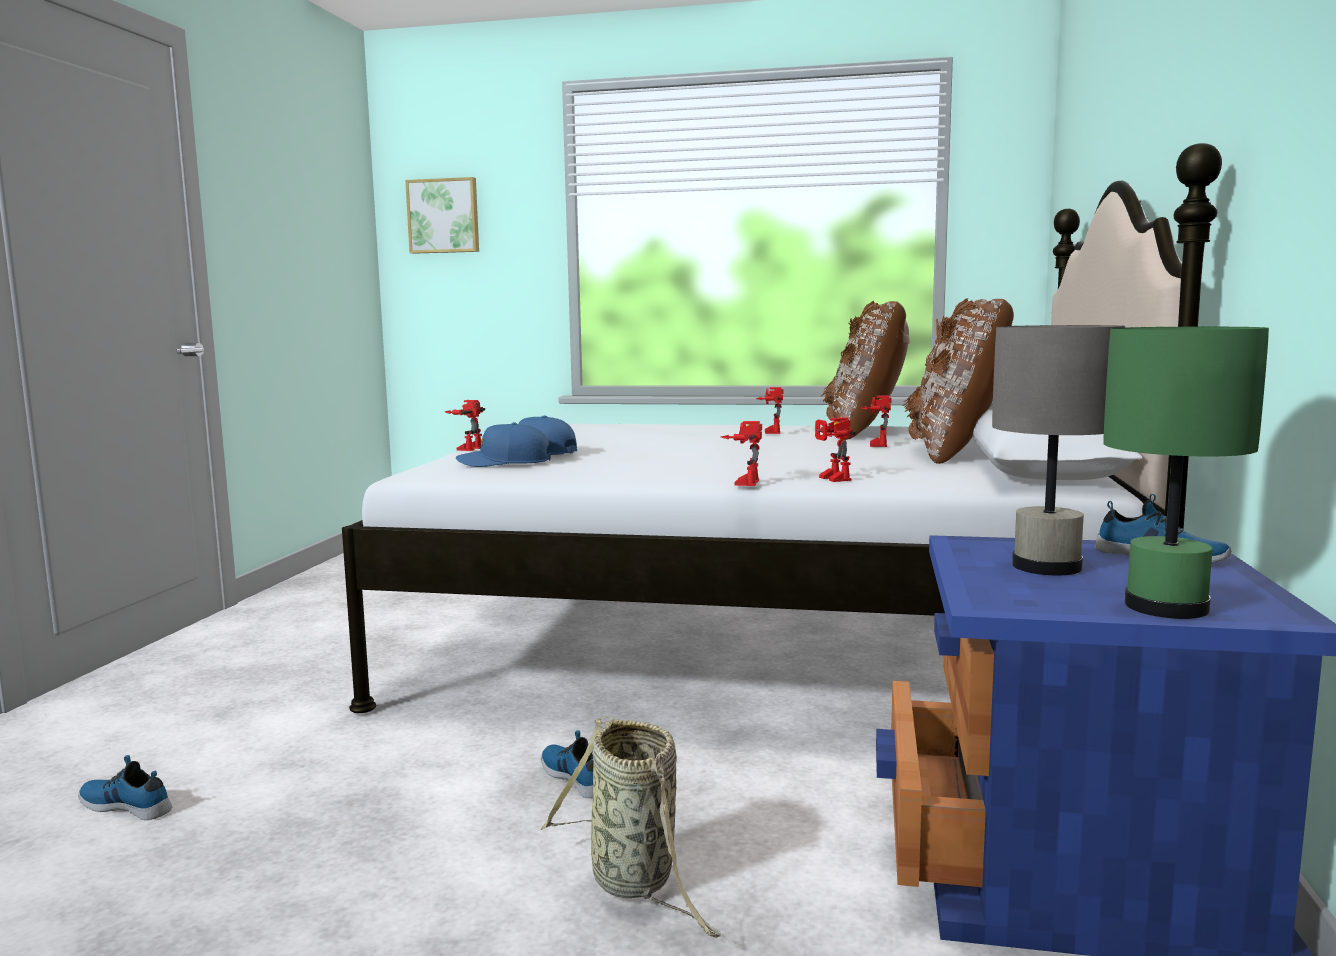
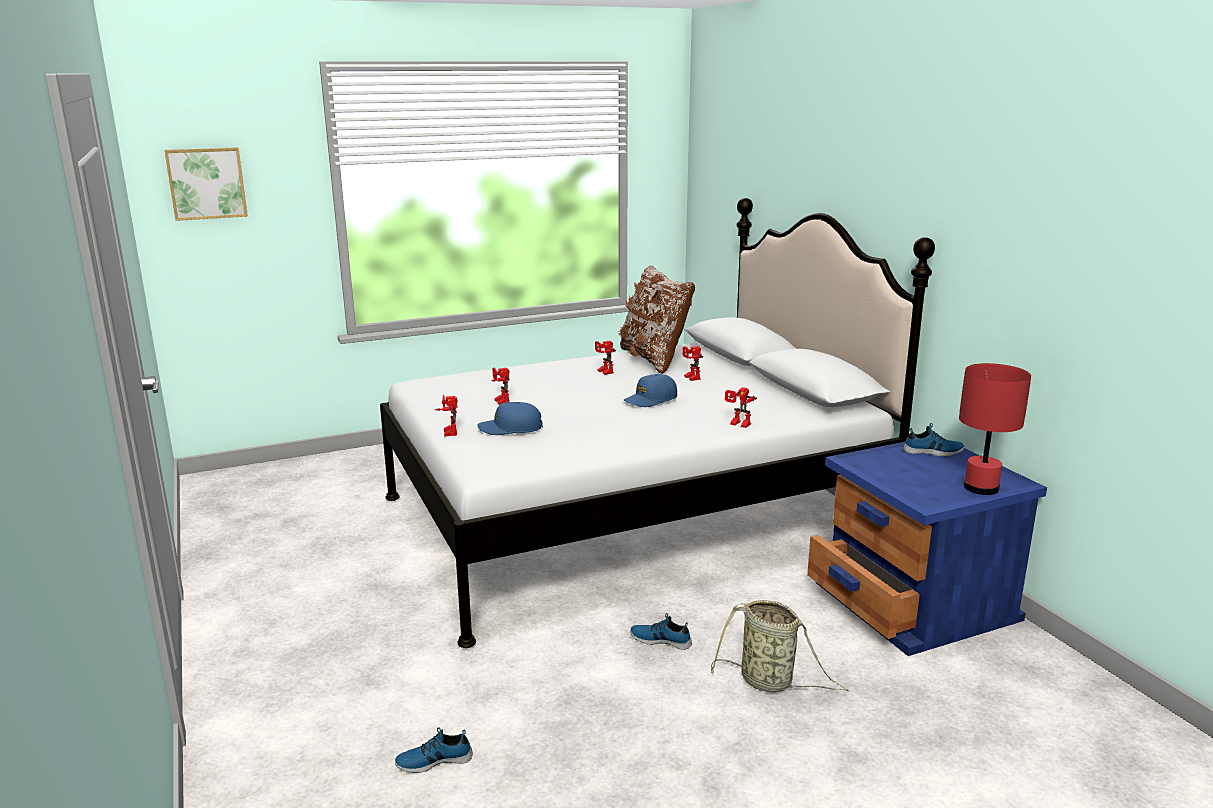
camera: 35 degrees left, 10 degrees up
blue cap [456,422,551,467] -> blue cap moved to [624,374,677,407]
toy robot [721,421,762,486] -> toy robot moved to [491,368,510,405]
brown pillow [902,298,1014,464] -> none
grey table lamp [992,325,1125,576] -> none
green table lamp [1103,327,1269,619] -> red table lamp [959,363,1031,495]

